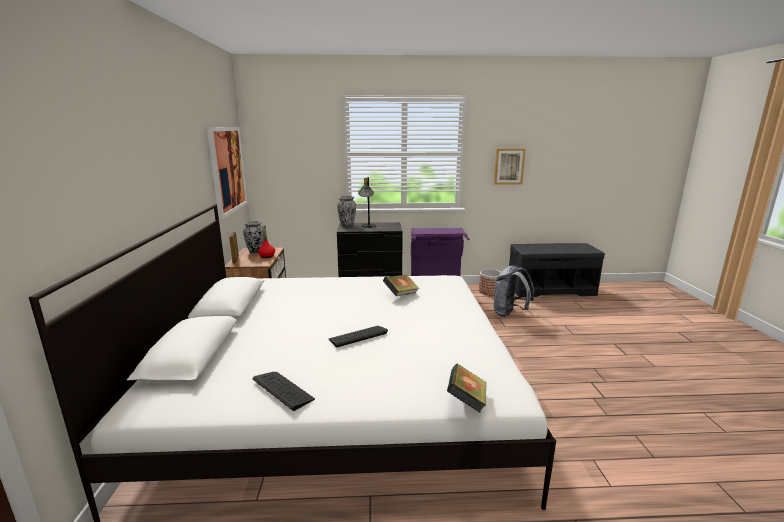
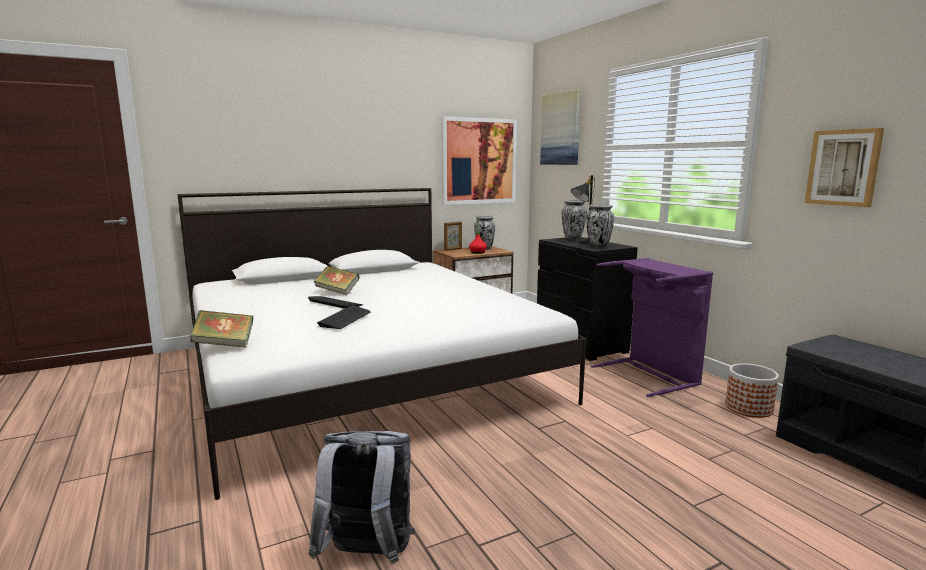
camera: 65 degrees right, 5 degrees down
keyboard [253,372,315,411] -> keyboard moved to [317,305,371,329]
book [383,274,420,296] -> book moved to [314,266,360,295]
grey backpack [494,265,534,317] -> grey backpack moved to [308,431,415,564]
none -> picture [540,90,581,165]
none -> vase [586,204,614,248]

